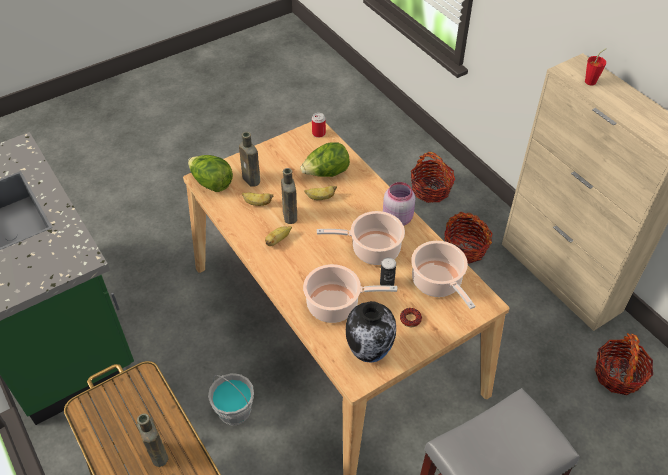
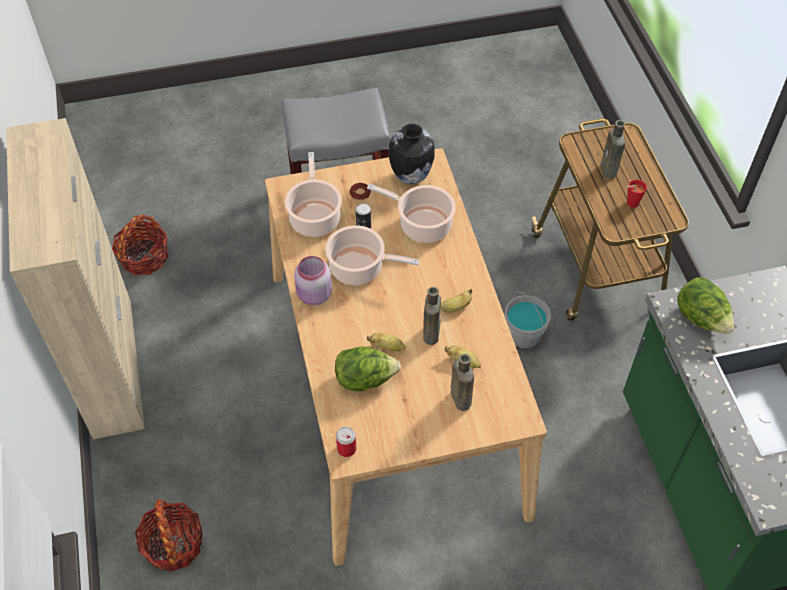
camera: 160 degrees left, 5 degrees up
lettuce [188,155,233,192] -> lettuce moved to [677,277,734,334]
basket [444,212,493,264] -> none
red cup [585,48,607,85] -> red cup moved to [626,179,647,208]

